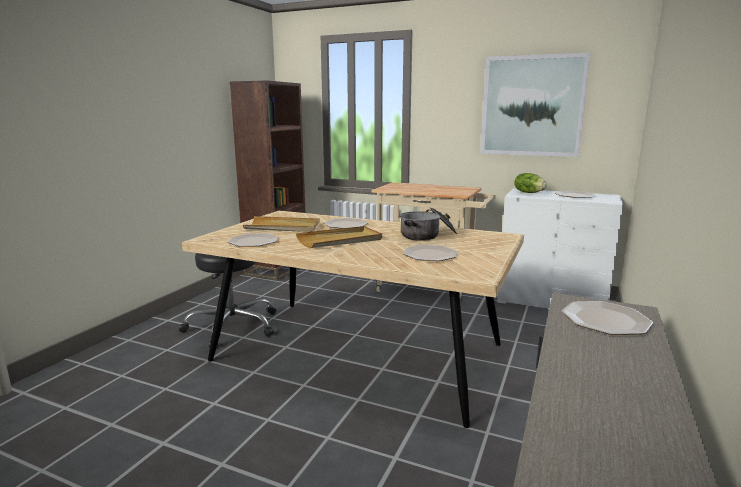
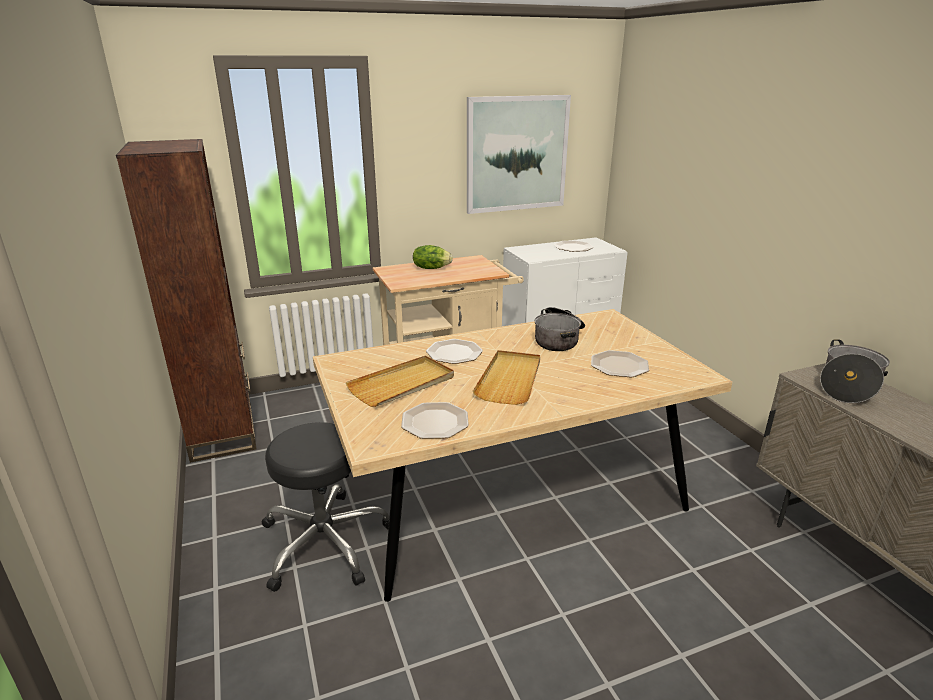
camera: 45 degrees left, 10 degrees up
lettuce [514,173,547,193] -> lettuce moved to [413,245,453,269]
plate [562,301,653,335] -> cooking pot [820,339,890,403]

